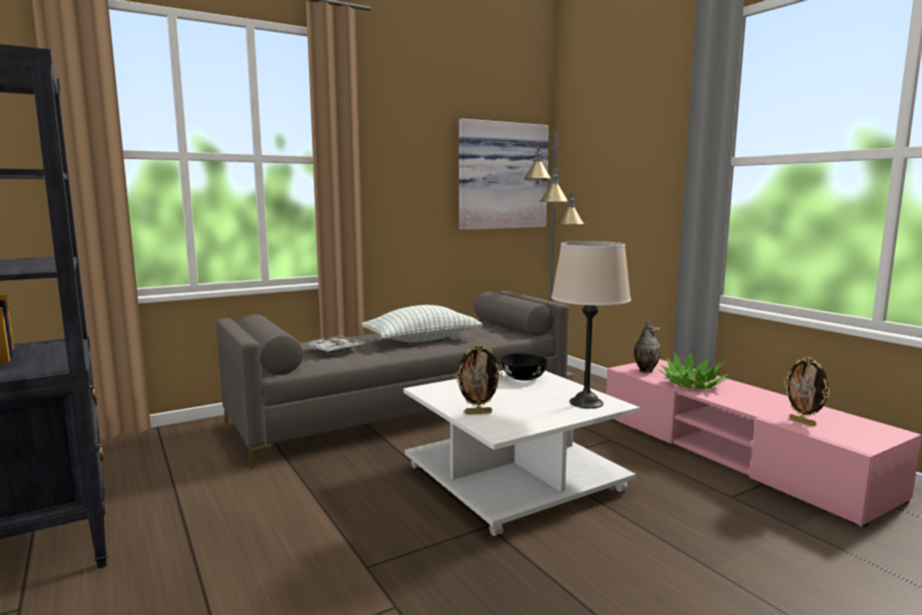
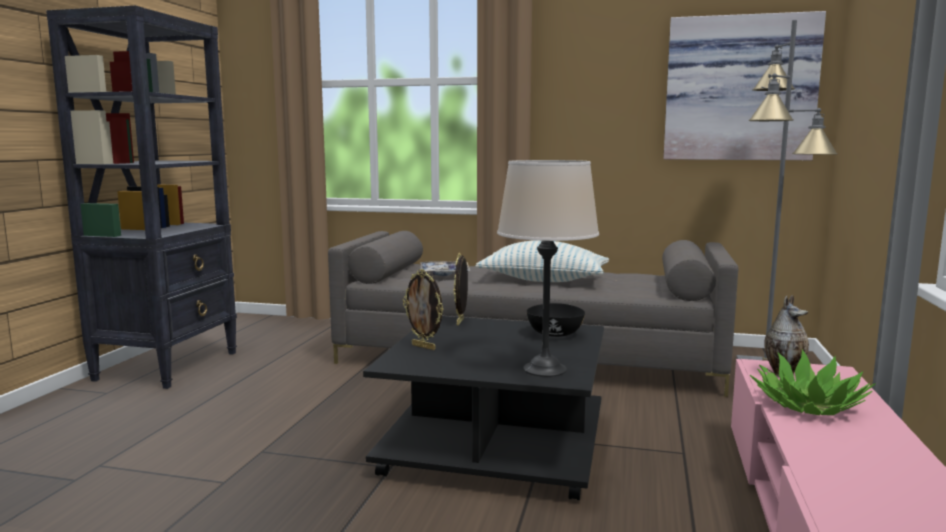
camera: 45 degrees right, 0 degrees up
white coffee table [403,370,640,536] -> black coffee table [363,316,604,500]
picture frame [784,356,830,426] -> picture frame moved to [453,253,468,325]

